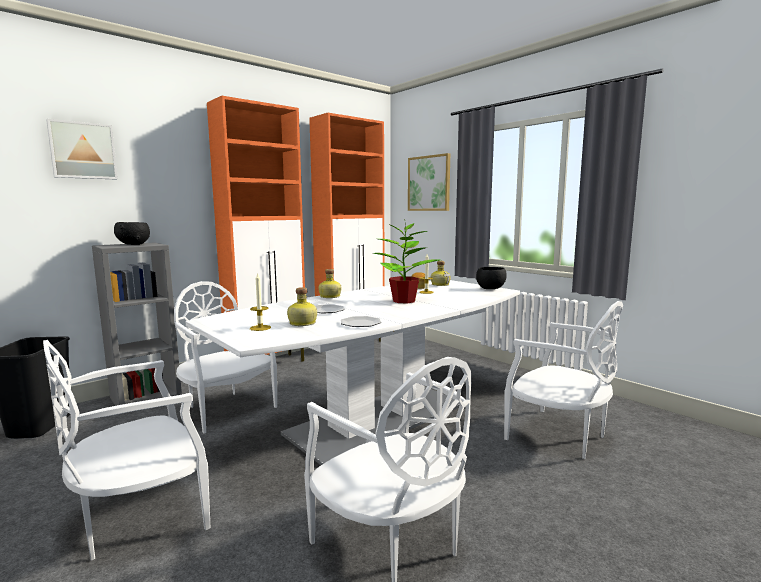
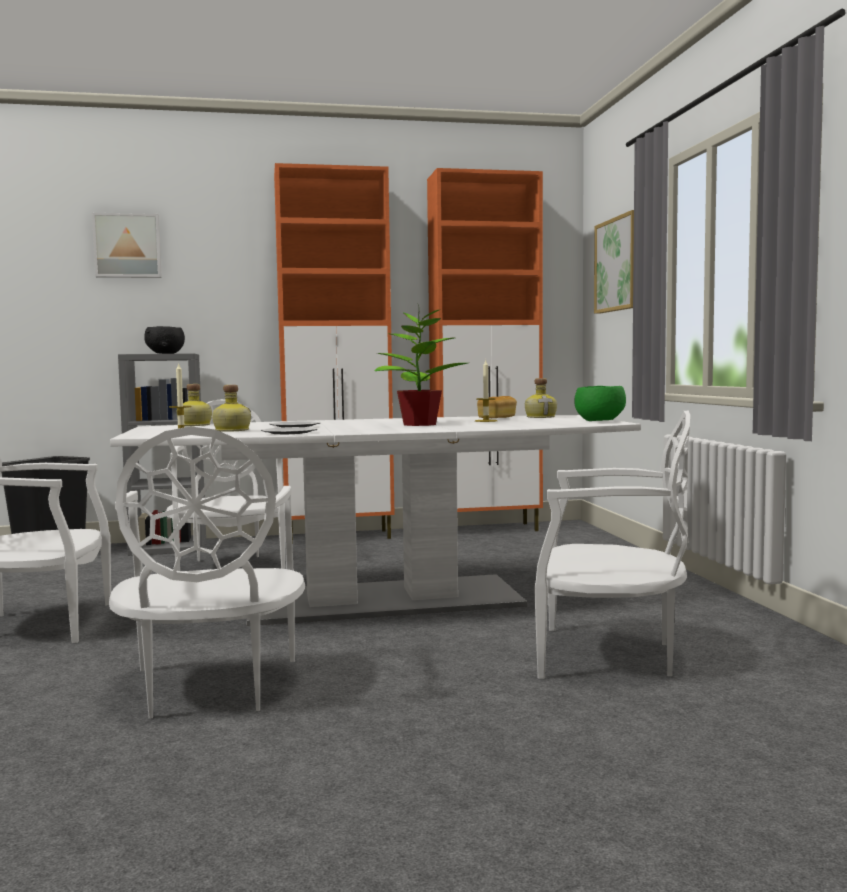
camera: 30 degrees right, 5 degrees down
bottle [318,269,341,298] -> bottle moved to [177,384,212,426]
black bowl [476,267,507,289] -> green bowl [574,386,626,421]
white chair [504,301,623,459] -> white chair turned 60 degrees counterclockwise [534,410,690,679]

